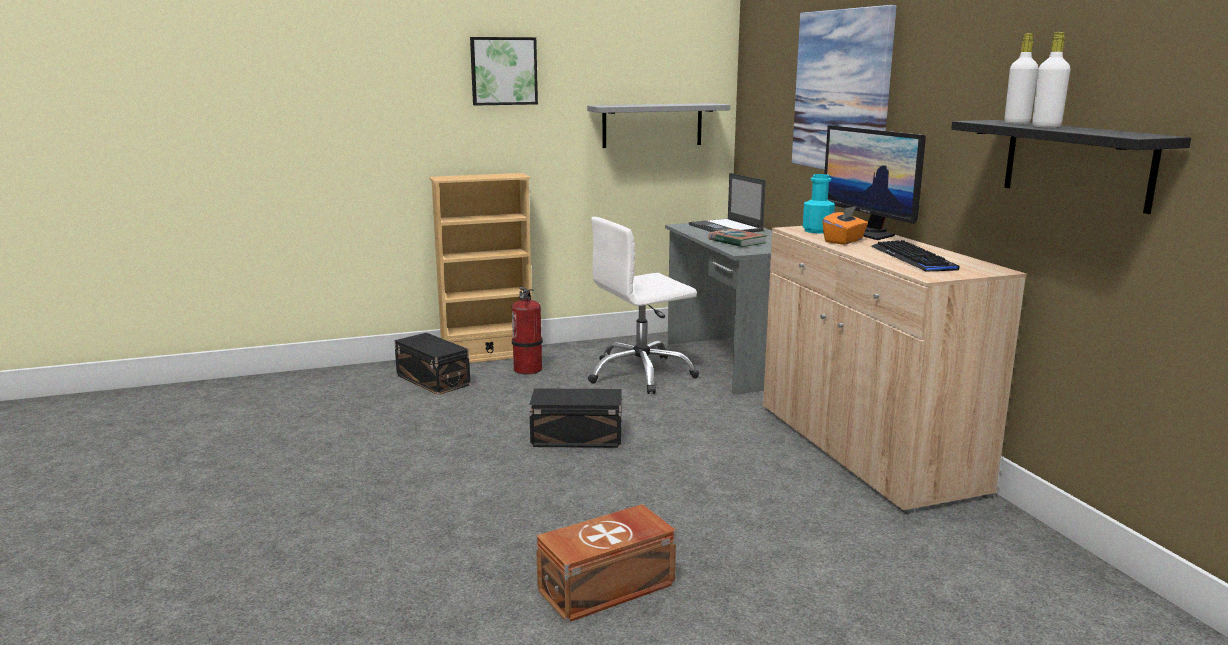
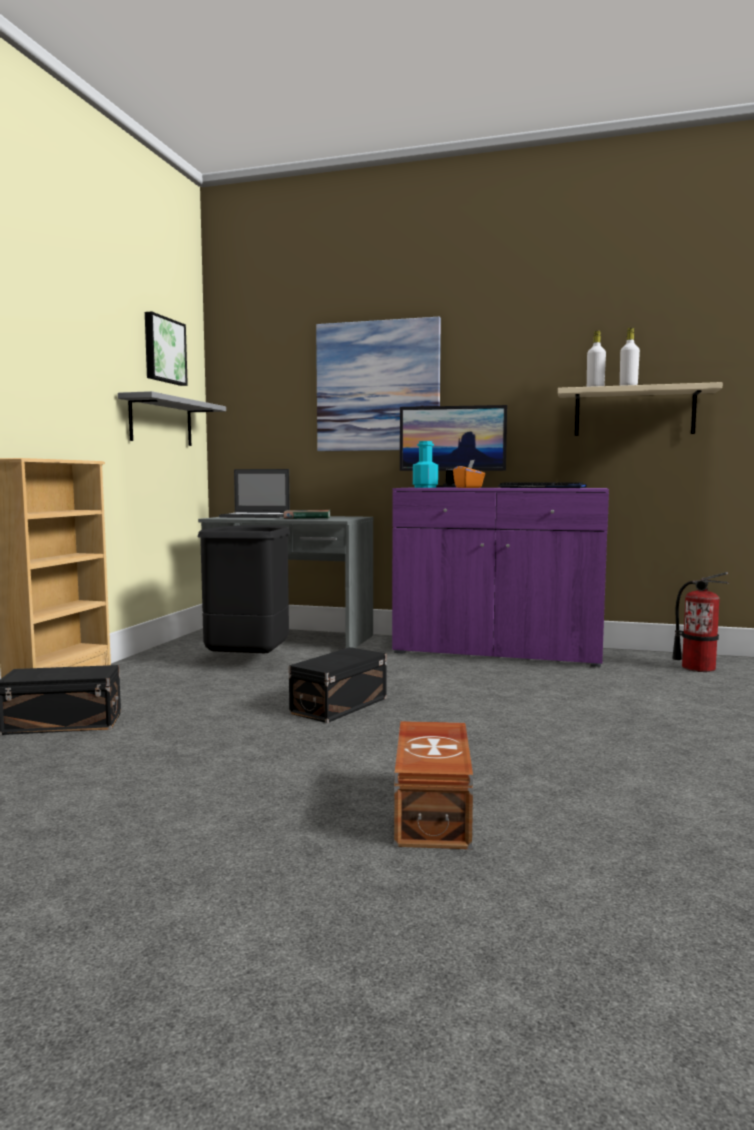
camera: 55 degrees left, 10 degrees down
picture [470,37,538,106] -> picture moved to [145,311,188,386]
fire extinguisher [512,287,543,374] -> fire extinguisher moved to [672,572,729,672]
brown storage box [536,504,676,623] -> brown storage box moved to [394,721,473,849]
white office chair [588,217,699,394] -> black trash can [198,525,290,653]
beige cabinet [763,226,1026,514] -> purple cabinet [392,487,609,667]
black shelf [951,120,1191,214] -> beige shelf [558,382,722,436]

